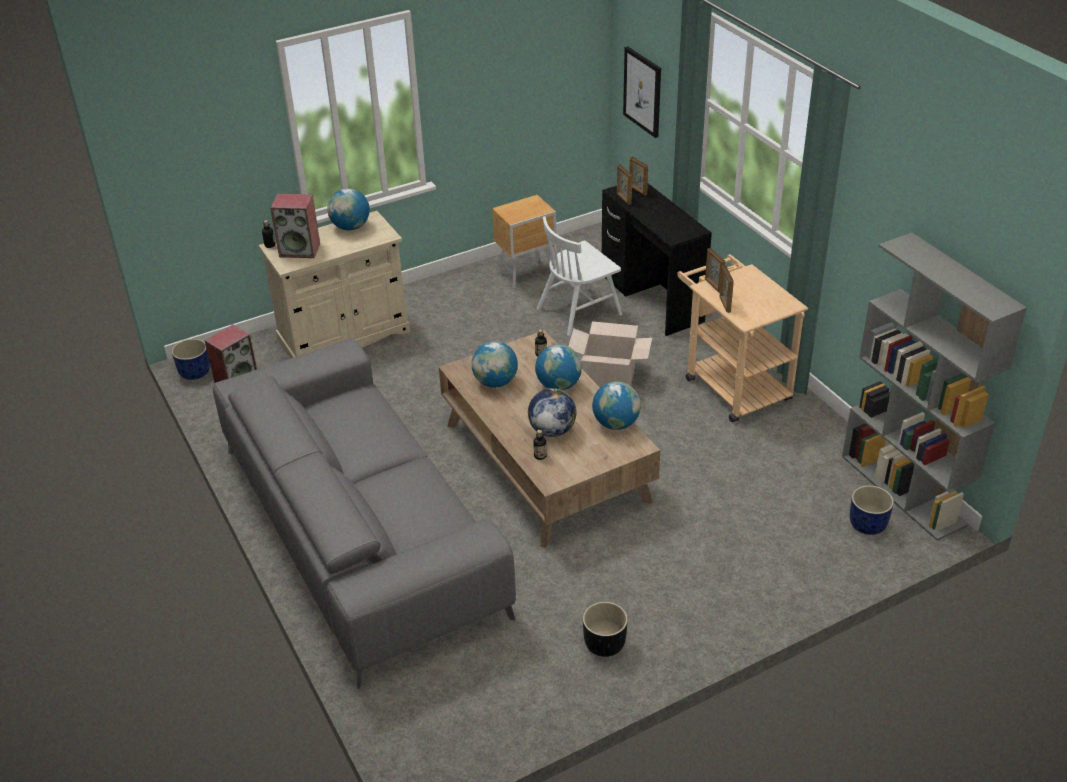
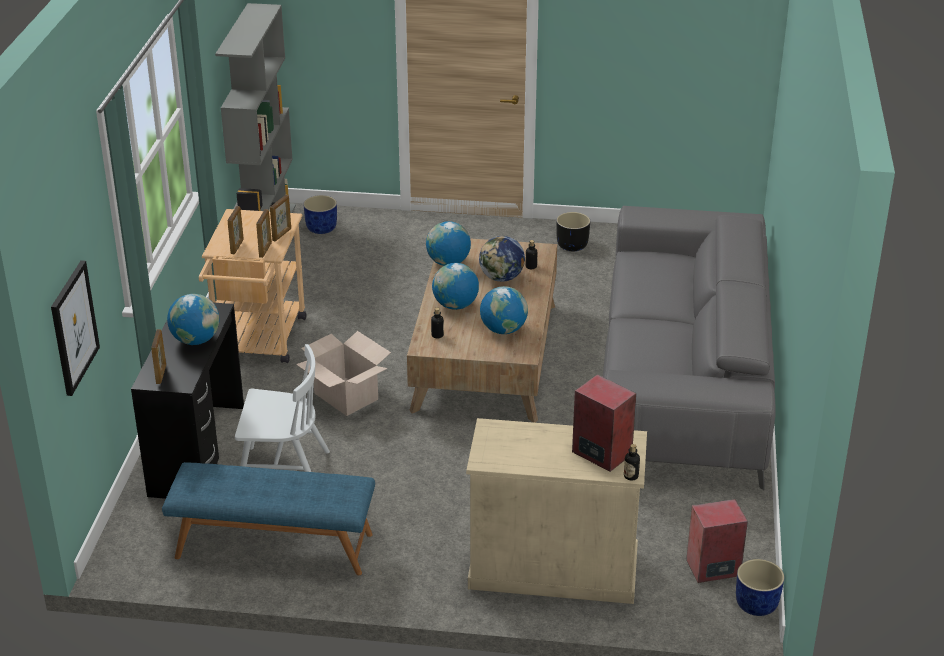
camera: 145 degrees left, 5 degrees down
globe [327,188,370,231] -> globe moved to [167,294,220,345]
brown nightstand [492,195,556,289] -> blue bench [162,462,375,575]
picture frame [617,164,632,205] -> picture frame moved to [228,206,244,254]

